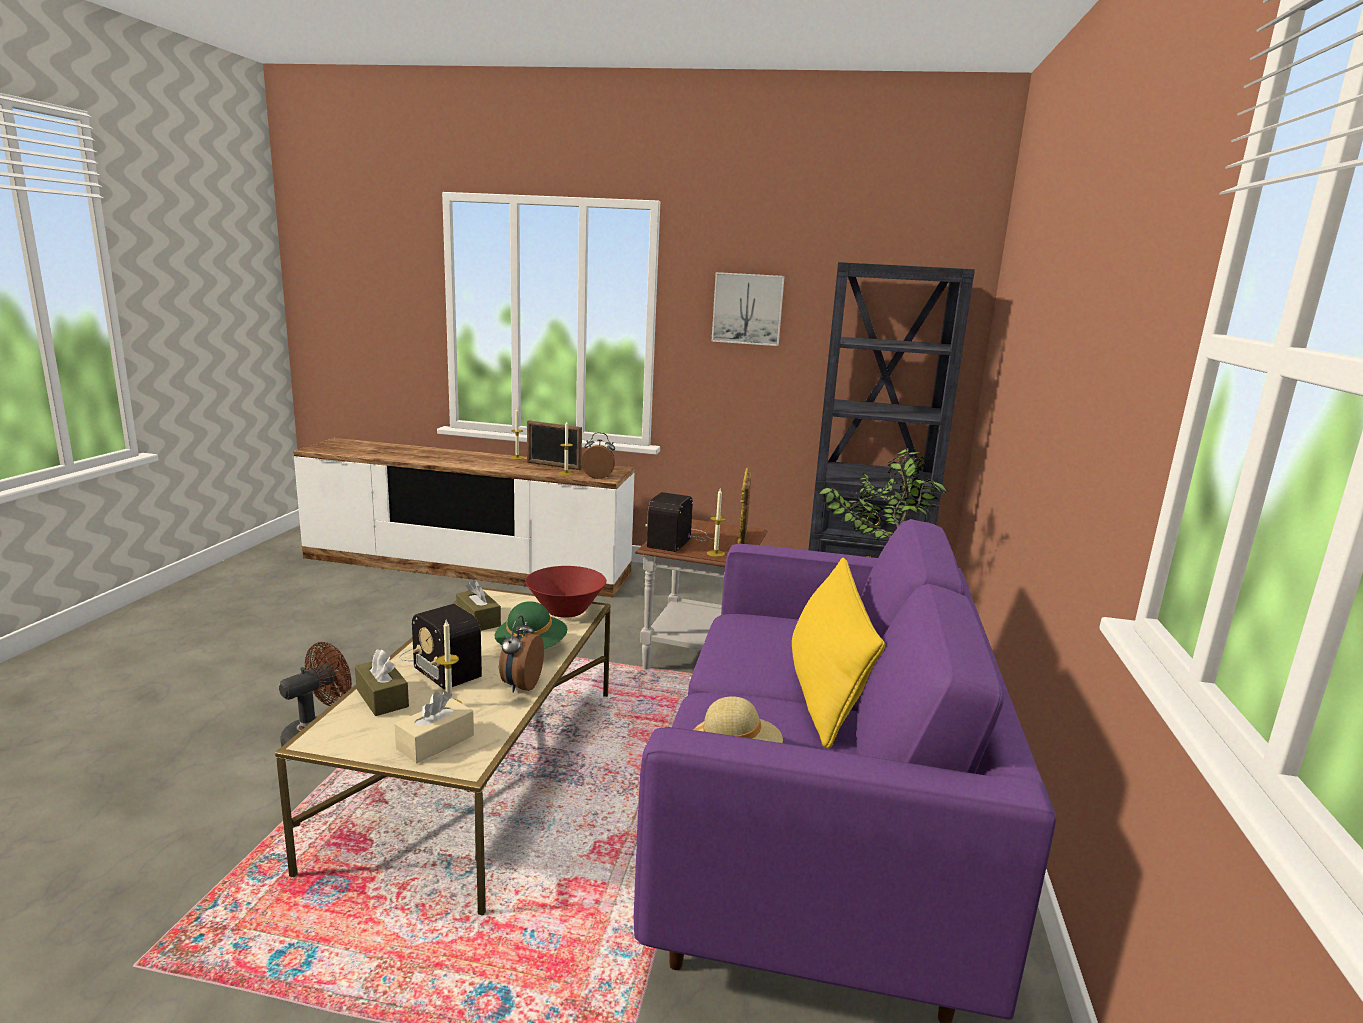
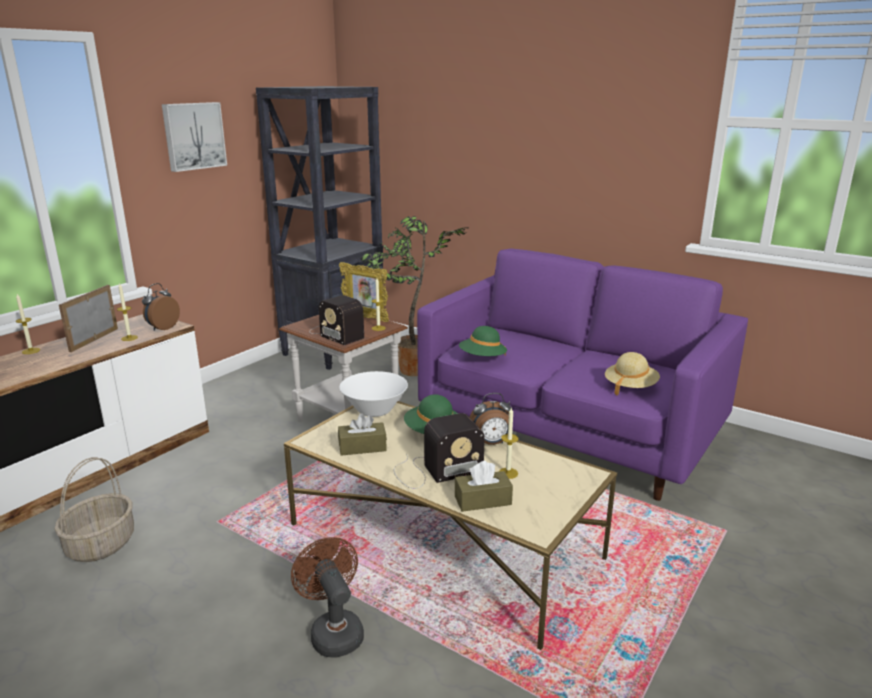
camera: 65 degrees left, 5 degrees up
beige tissue box [395,691,474,763] -> none
alarm clock [499,615,544,693] -> alarm clock turned 45 degrees counterclockwise [470,393,511,445]
red bowl [525,566,606,618] -> white bowl [339,371,408,417]
picture frame [527,420,582,470] -> picture frame turned 150 degrees clockwise [59,285,118,352]
yellow pillow [792,558,885,749] -> none
none -> basket [54,457,134,562]
none -> green hat [459,326,507,356]

